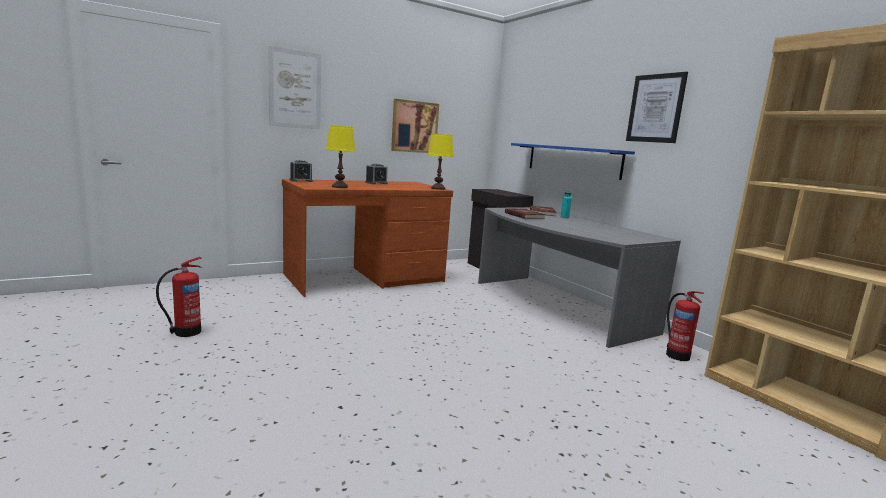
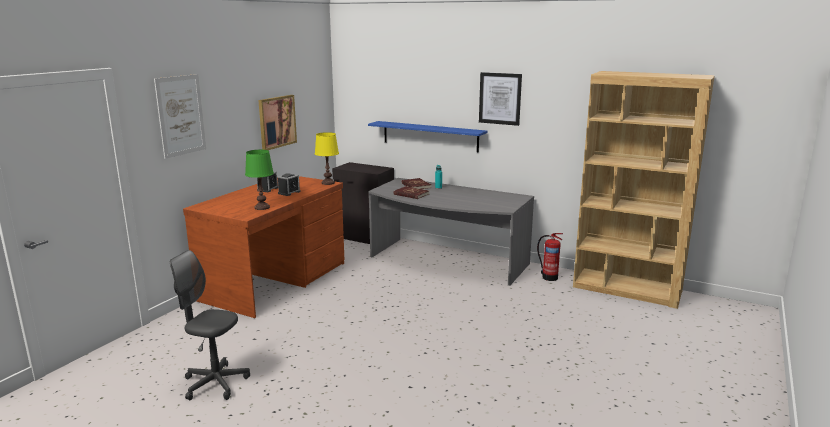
camera: 30 degrees left, 5 degrees up
fire extinguisher [156,257,202,337] -> grey office chair [170,250,250,400]
alarm clock [289,160,313,182] -> alarm clock moved to [278,173,301,196]
yellow table lamp [326,125,355,188] -> green table lamp [245,150,274,210]

